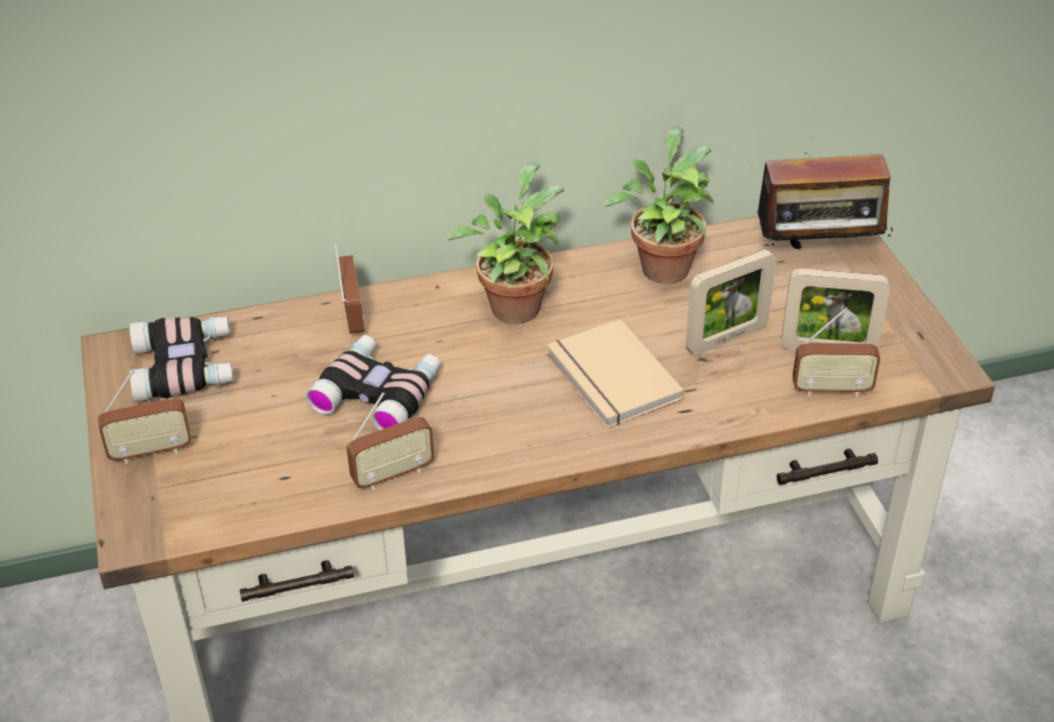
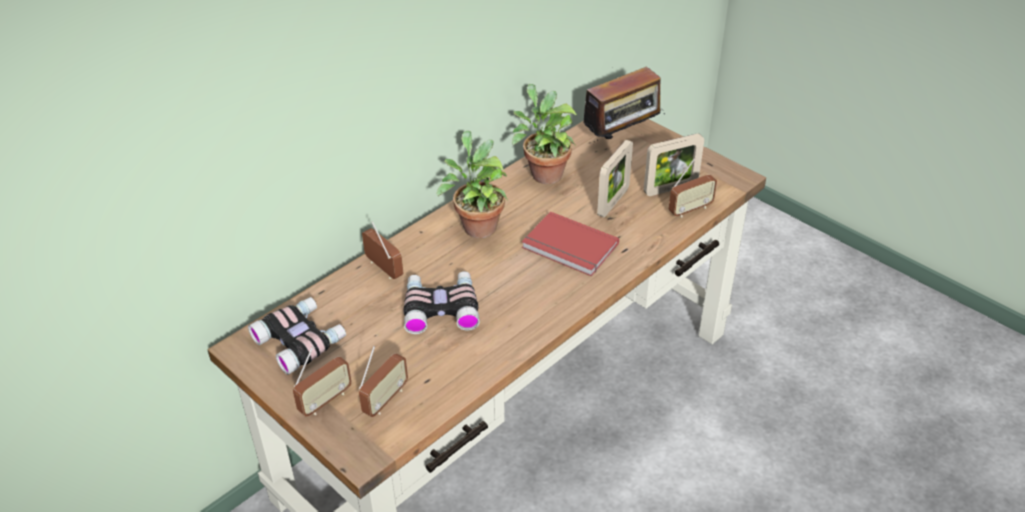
camera: 30 degrees left, 0 degrees up
radio [347,392,435,490] -> radio moved to [359,346,408,417]
beige book [547,319,685,428] -> red book [522,212,619,276]

